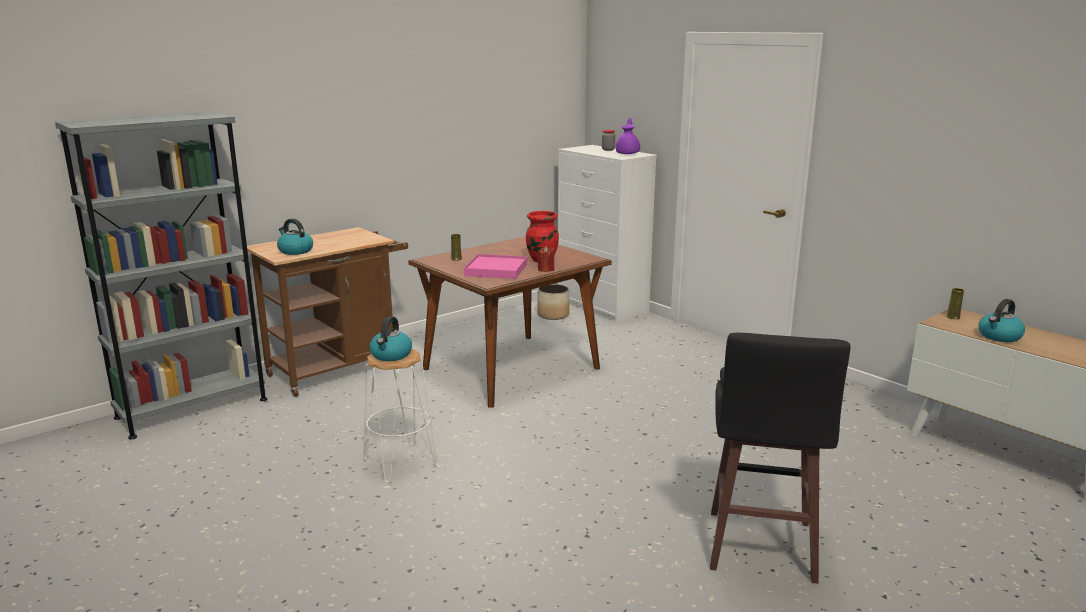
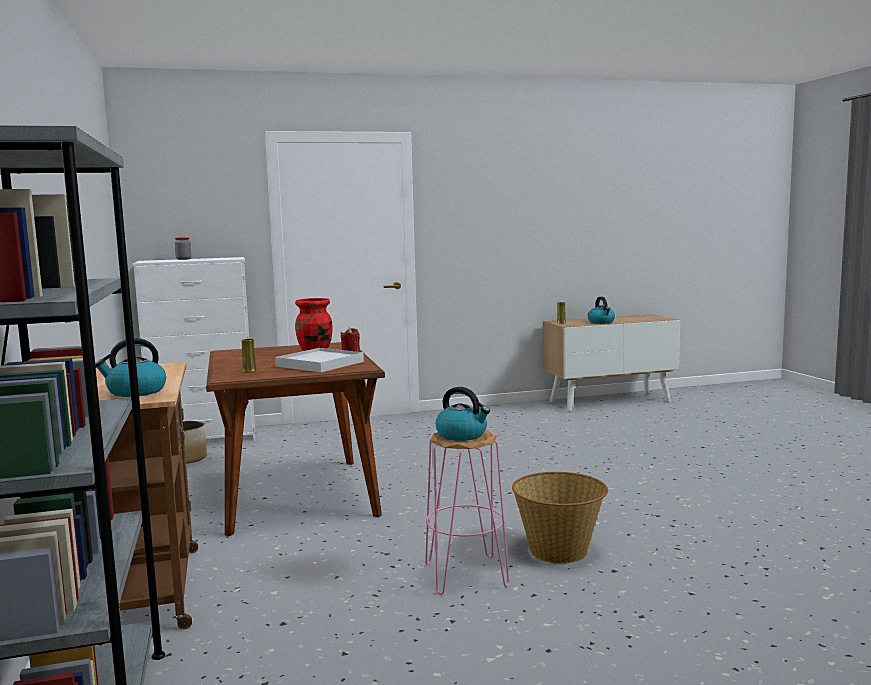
camera: 65 degrees left, 10 degrees down
white stool [363,349,438,483] -> pink stool [425,430,509,595]
pink tray [464,254,527,279] -> white tray [275,348,364,372]
purple teapot [616,118,640,154] -> none
black stool [710,333,851,584] -> none
none -> basket [512,472,608,564]

